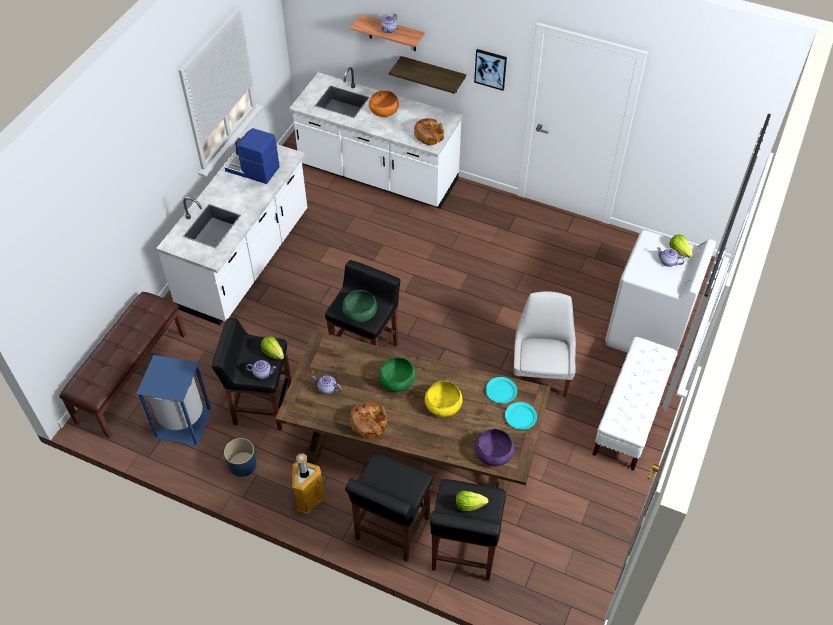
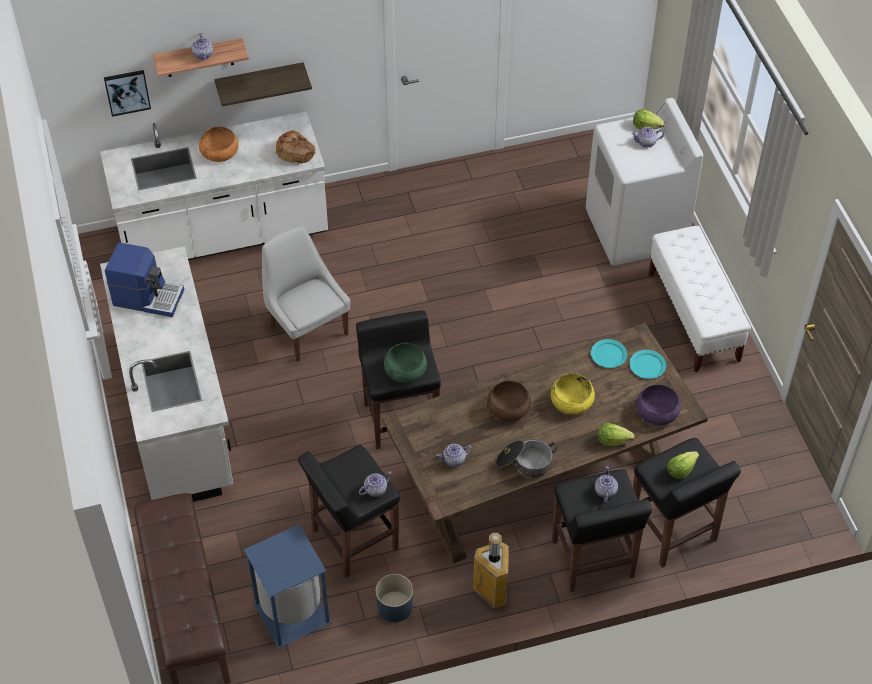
camera: 40 degrees left, 0 degrees up
coffee machine [225,128,280,184] -> coffee machine turned 150 degrees counterclockwise [105,243,184,317]
lettuce [261,336,284,360] -> lettuce moved to [598,423,635,446]
bread [350,402,387,439] -> cooking pot [496,439,557,477]
green bowl [378,357,416,392] -> brown bowl [487,380,531,421]
picture [474,49,507,91] -> picture moved to [104,70,151,117]
white chair [514,291,576,397] -> white chair moved to [262,226,351,361]
none -> teapot [595,466,618,503]

